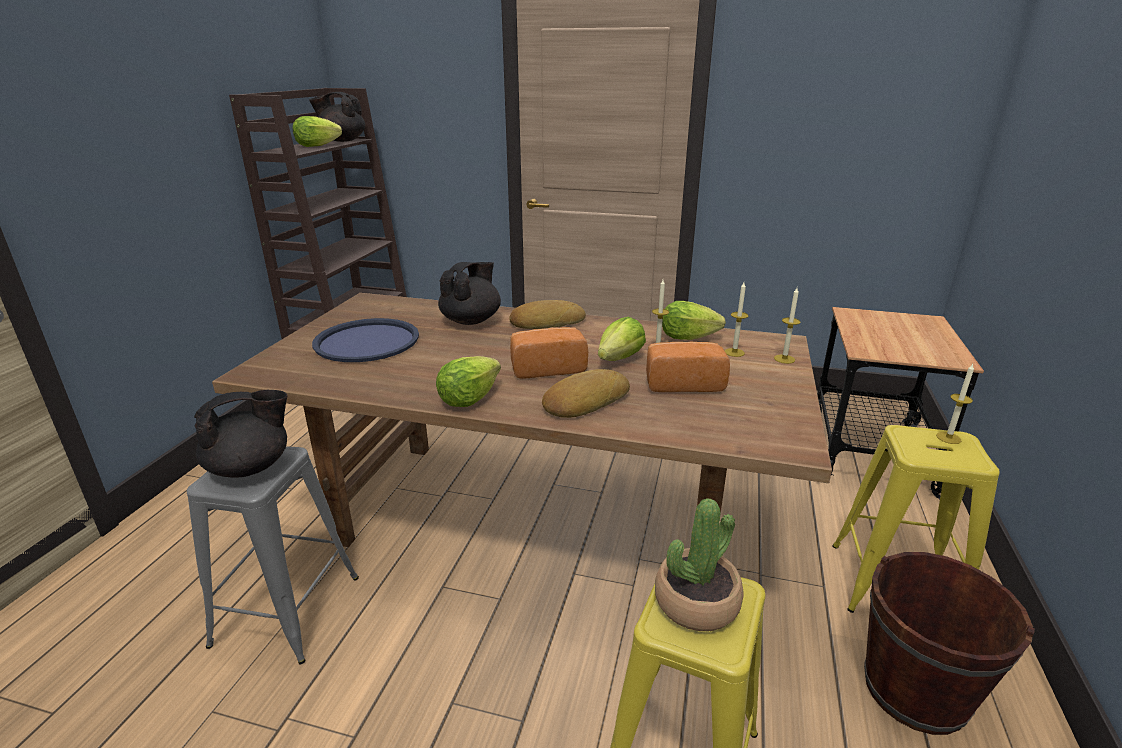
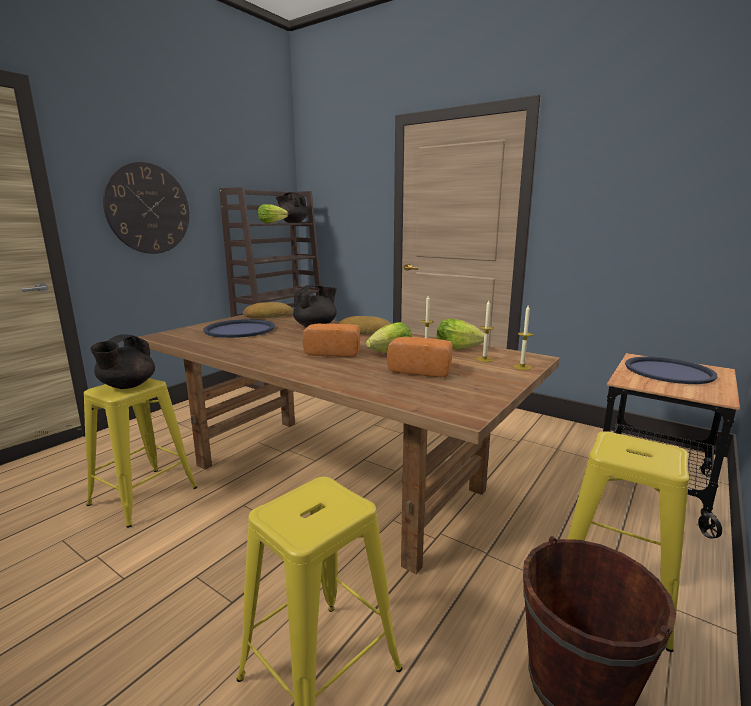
camera: 20 degrees right, 10 degrees down
grey stool [187,446,359,664] -> yellow stool [84,378,197,528]
black teapot [194,390,287,478] -> black teapot turned 120 degrees clockwise [90,334,155,389]
lettuce [436,356,501,407] -> none
bread [542,369,630,418] -> bread moved to [243,302,293,318]
potted plant [655,498,743,631] -> none
candle [936,364,974,444] -> none
none -> wall clock [103,162,190,254]
none -> blue tray [625,357,717,384]

